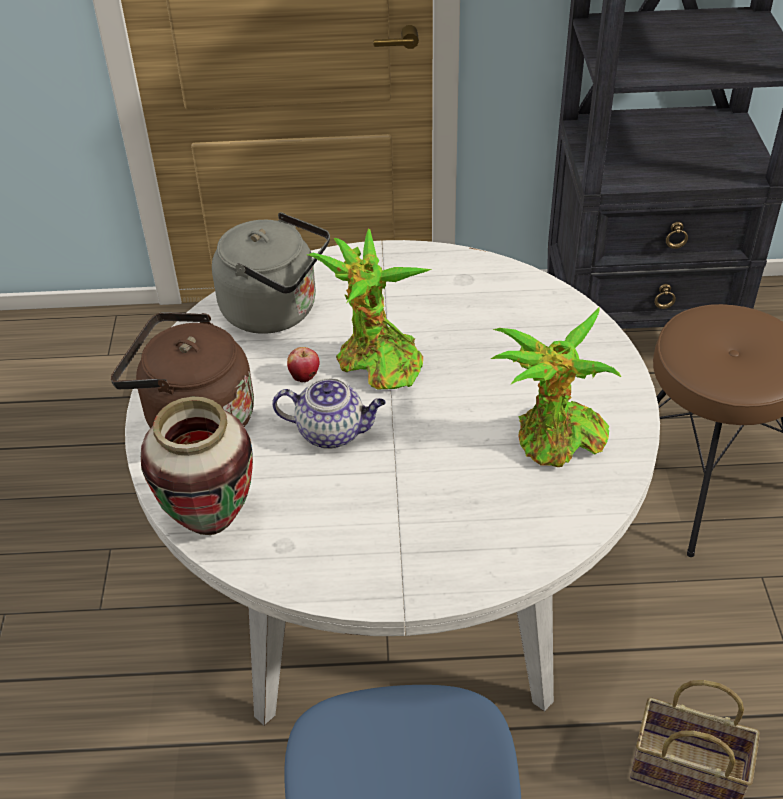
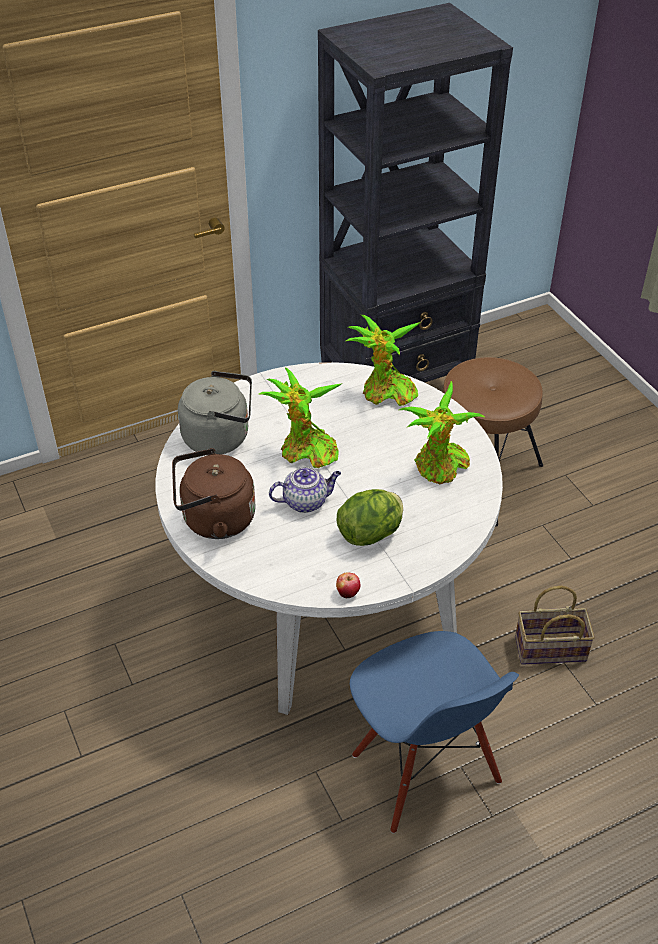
camera: 25 degrees left, 0 degrees up
vase [141,397,253,535] -> none
apple [287,347,319,382] -> apple moved to [336,572,360,598]
none -> lettuce [337,489,403,546]
none -> potted plant [346,315,421,406]

